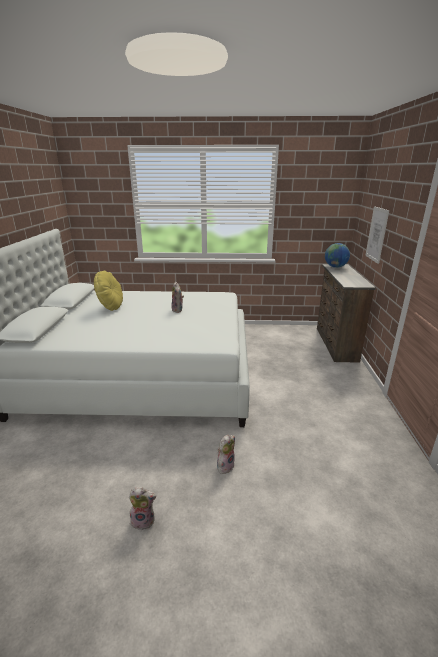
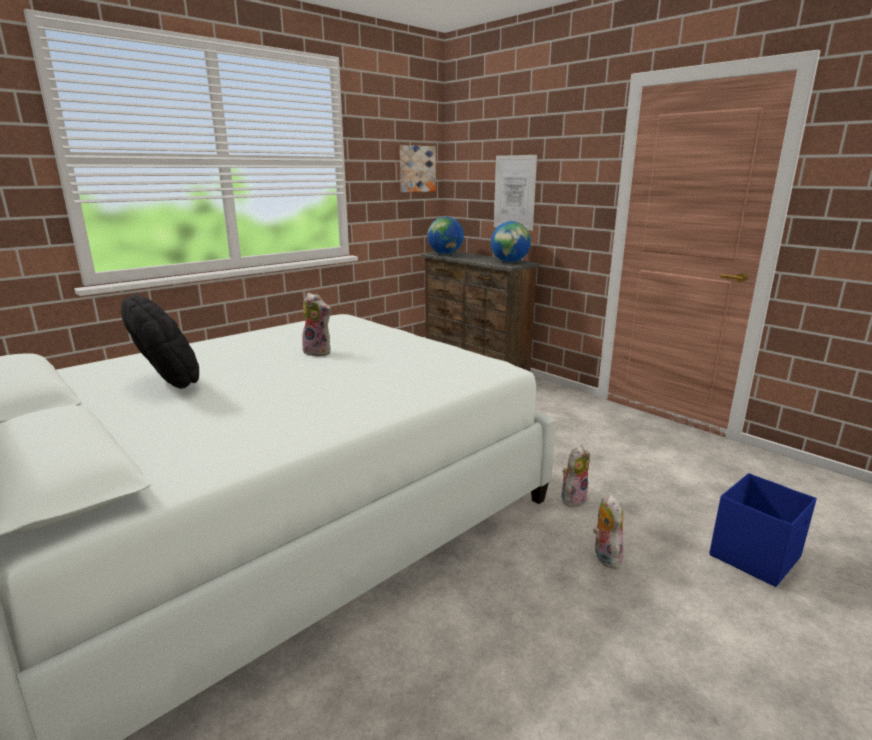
camera: 45 degrees left, 5 degrees down
yellow pillow [94,271,123,311] -> black pillow [121,295,199,389]
plush toy [129,487,156,530] -> plush toy moved to [562,445,590,507]
none -> picture [400,145,436,193]
none -> globe [491,221,531,263]
none -> blue storage box [709,473,817,587]

